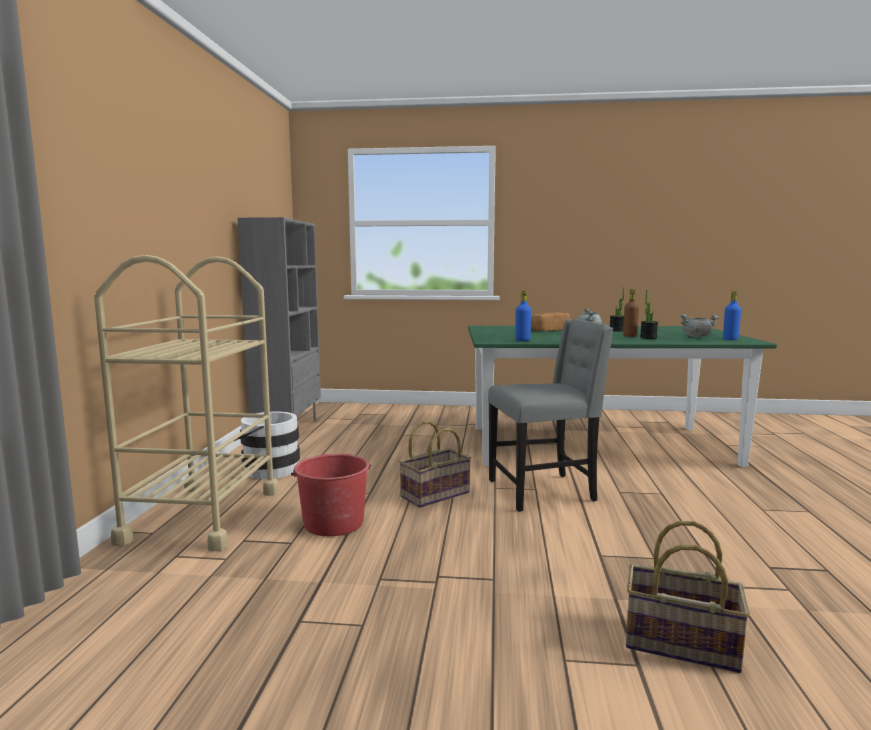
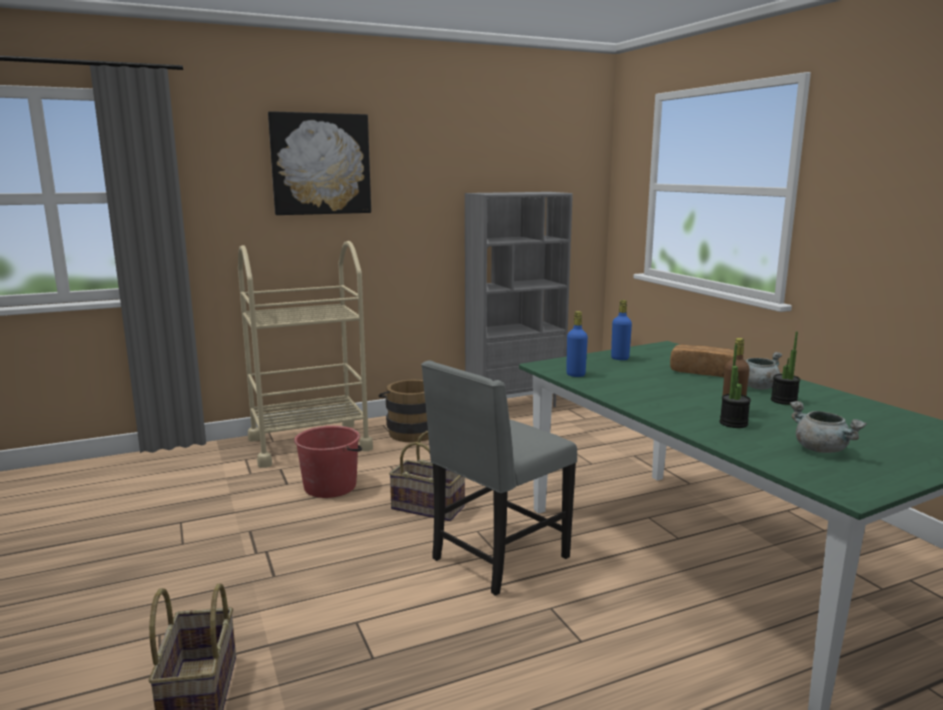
camera: 60 degrees right, 5 degrees up
white bucket [234,412,300,479] -> brown bucket [379,380,429,442]
grey chair [488,319,613,512] -> grey chair turned 90 degrees clockwise [421,361,577,596]
blue bottle [723,291,741,340] -> blue bottle moved to [611,300,632,360]
none -> picture [268,111,371,215]

